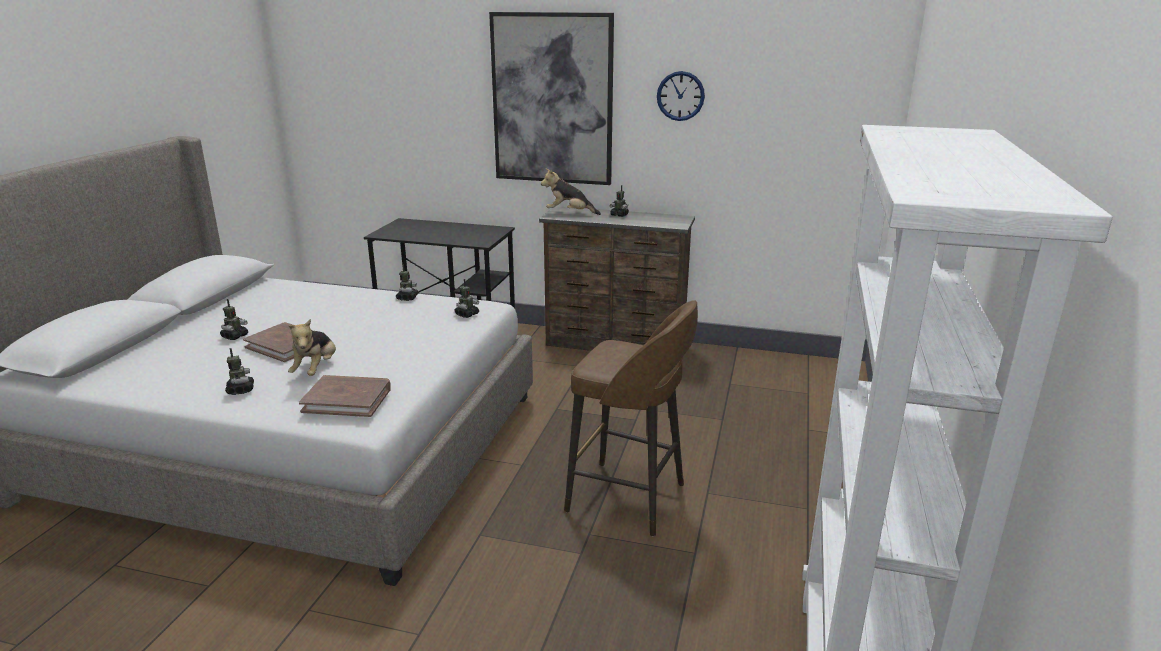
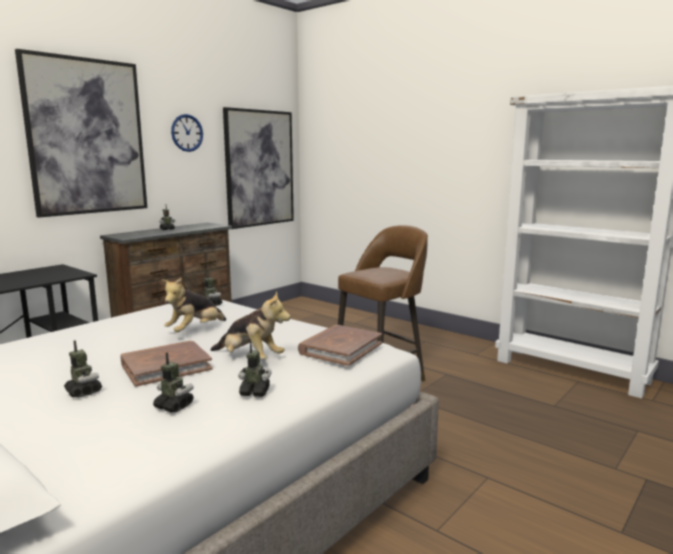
camera: 65 degrees left, 10 degrees down
toy robot [396,265,419,301] -> toy robot moved to [153,352,194,413]
plush toy [541,169,601,215] -> plush toy moved to [162,278,226,332]
none -> picture [223,107,294,229]

